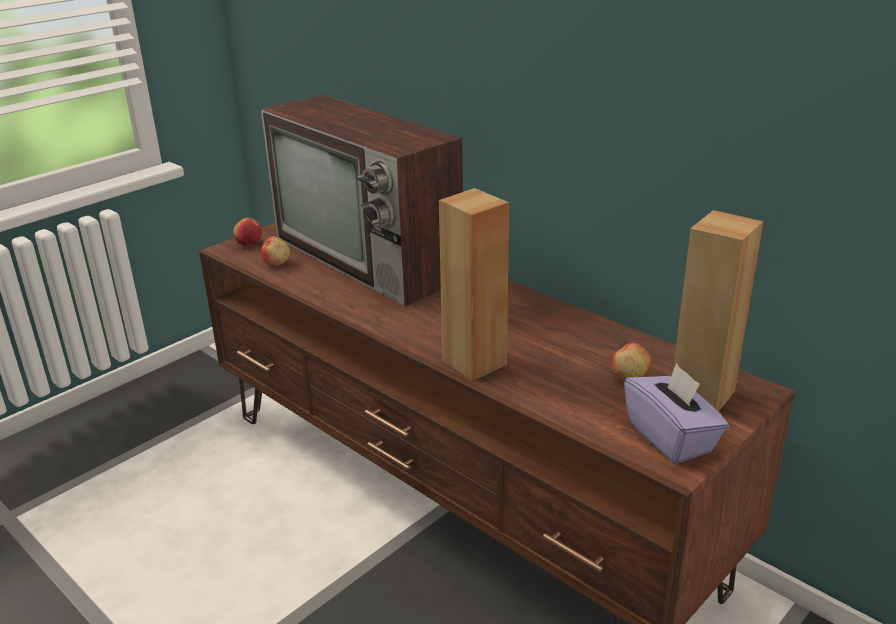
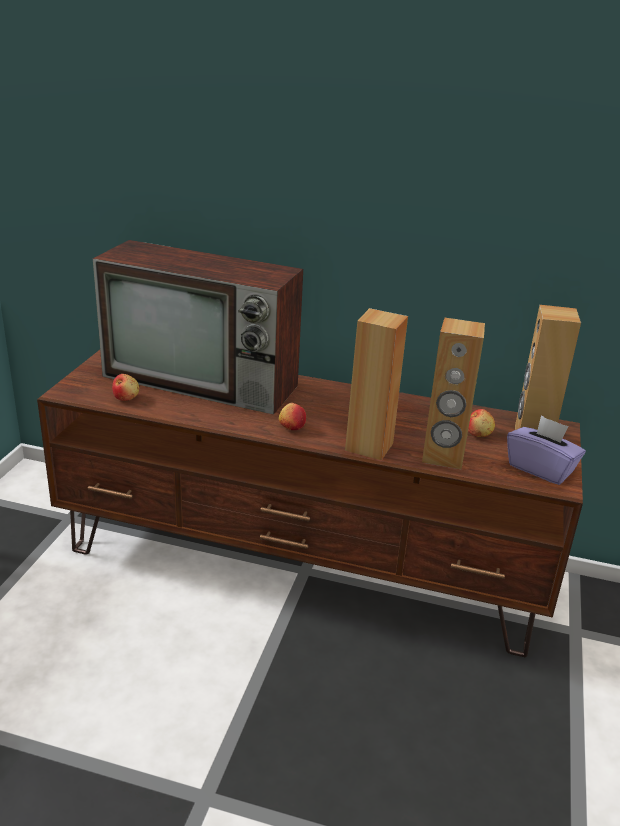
camera: 30 degrees left, 0 degrees up
apple [233,218,262,245] -> apple moved to [279,403,306,430]
none -> brown speaker [422,318,485,469]

